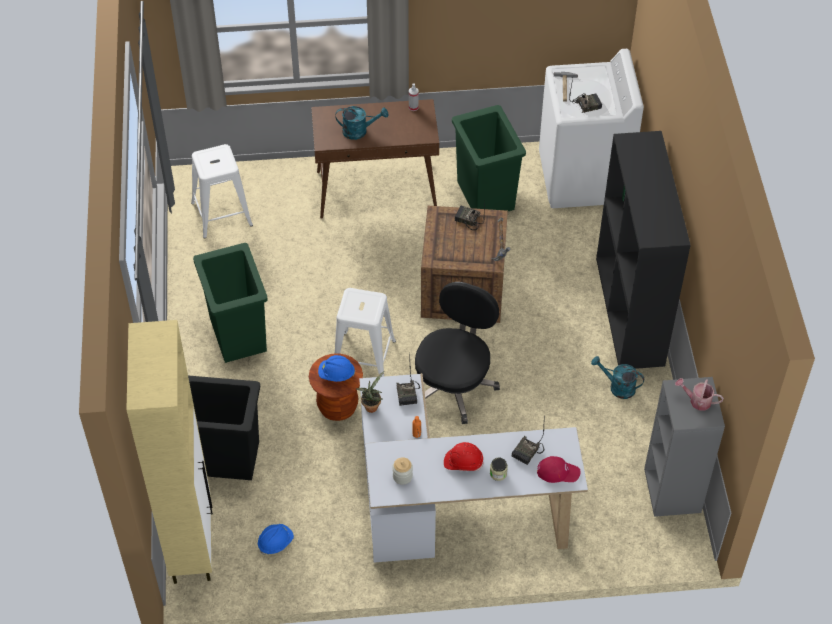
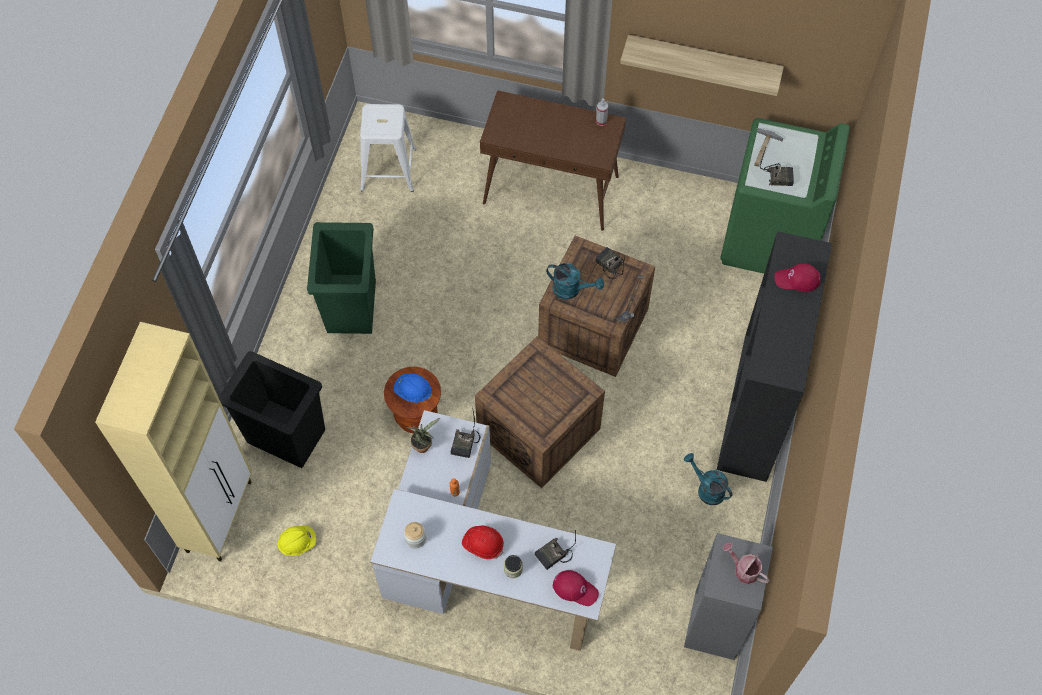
camera: 20 degrees right, 10 degrees up
blue hard hat [258,524,294,555] -> yellow hard hat [277,526,316,556]
white stool [334,288,396,377] -> none
turquoise watering can [335,106,388,140] -> turquoise watering can moved to [546,263,604,299]
black office chair [415,282,500,424] -> crate [475,336,605,488]
green trash can [452,105,526,211] -> none
white washing machine [539,49,644,208] -> green washing machine [720,118,850,274]
none -> shelf [620,35,784,96]
none -> red cap [775,264,821,292]

